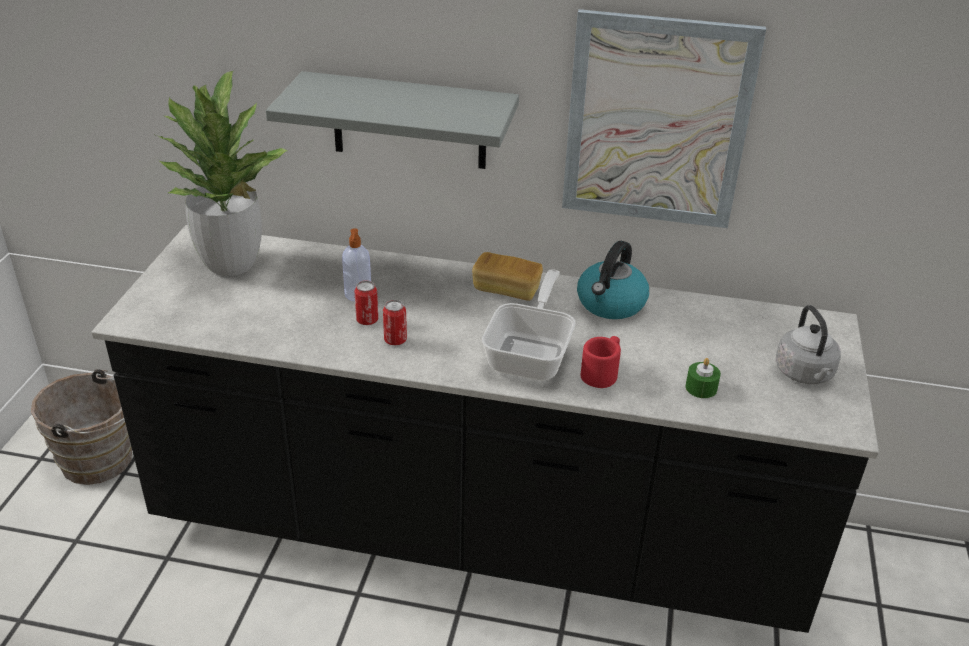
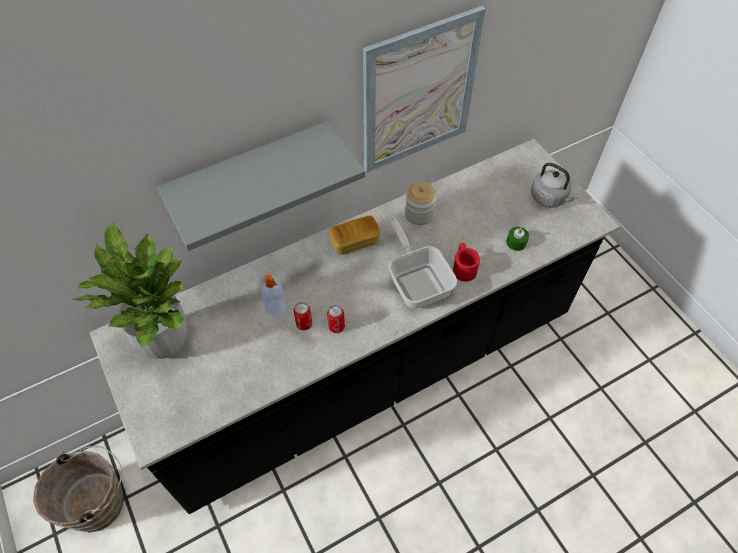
camera: 40 degrees left, 20 degrees up
kettle [577,241,649,319] -> jar [404,182,437,225]

